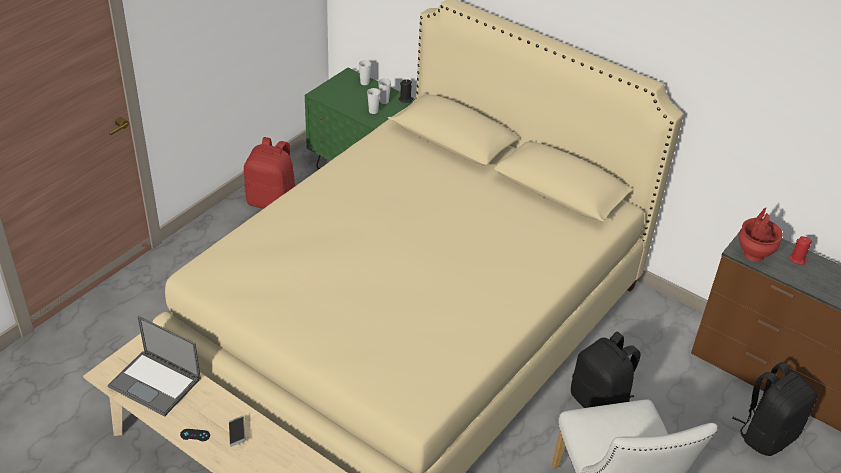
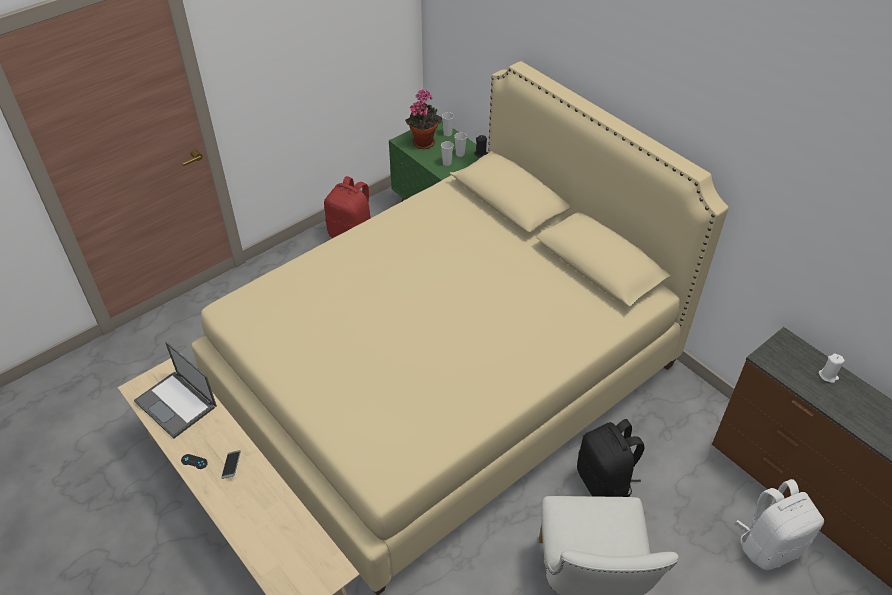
camera: 15 degrees right, 5 degrees up
black backpack [732,362,817,456] -> white backpack [736,479,824,570]
red vase [739,208,783,262] -> none
red candle [789,236,812,265] -> white candle [819,354,845,383]
none -> potted plant [405,89,442,149]

